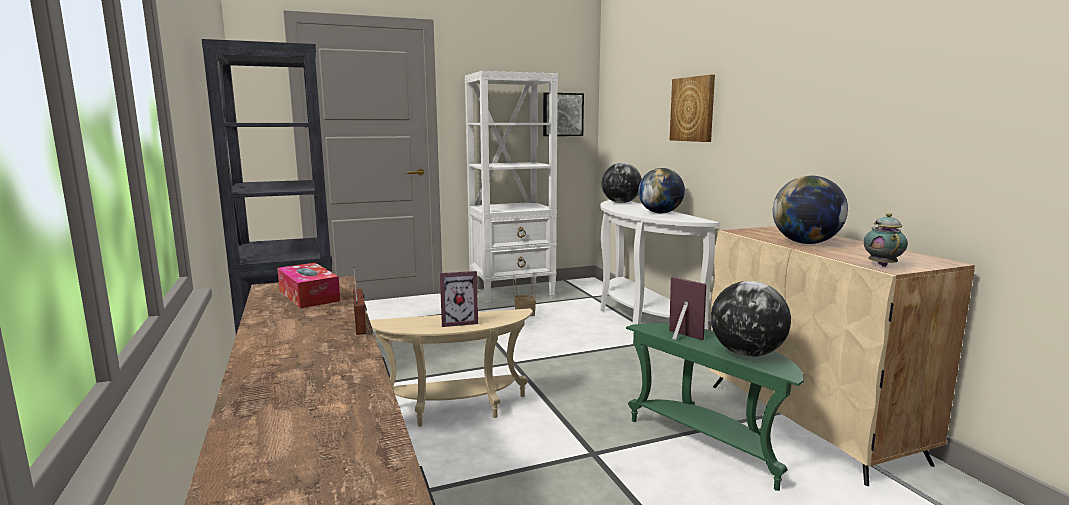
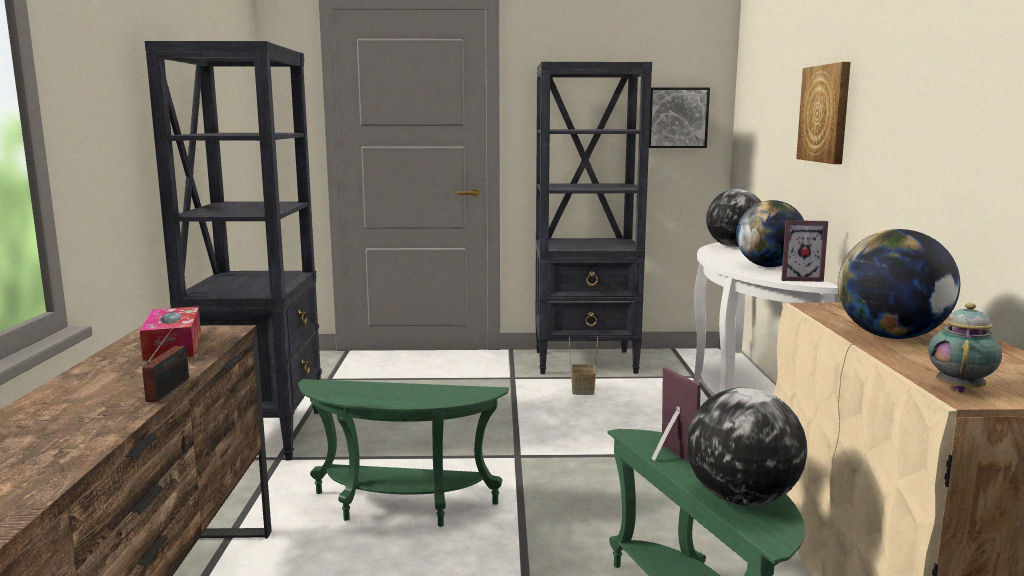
camera: 20 degrees right, 0 degrees up
beige side table [370,308,533,427] -> green side table [298,379,509,527]
picture frame [440,271,478,327] -> picture frame moved to [781,220,828,282]
white bookcase [465,71,558,306] -> black bookcase [535,62,652,374]

